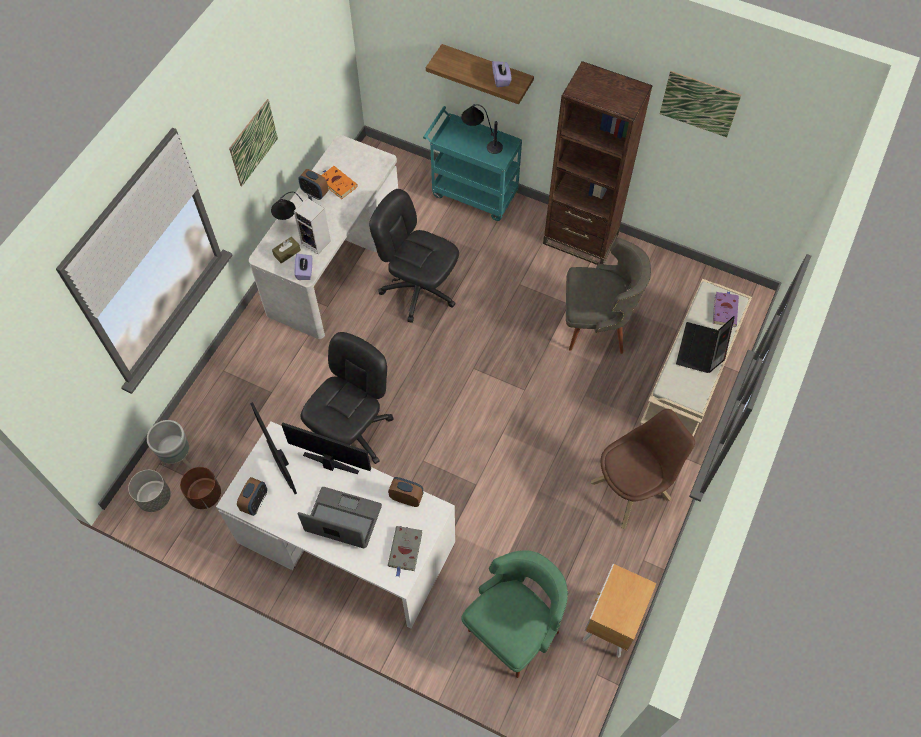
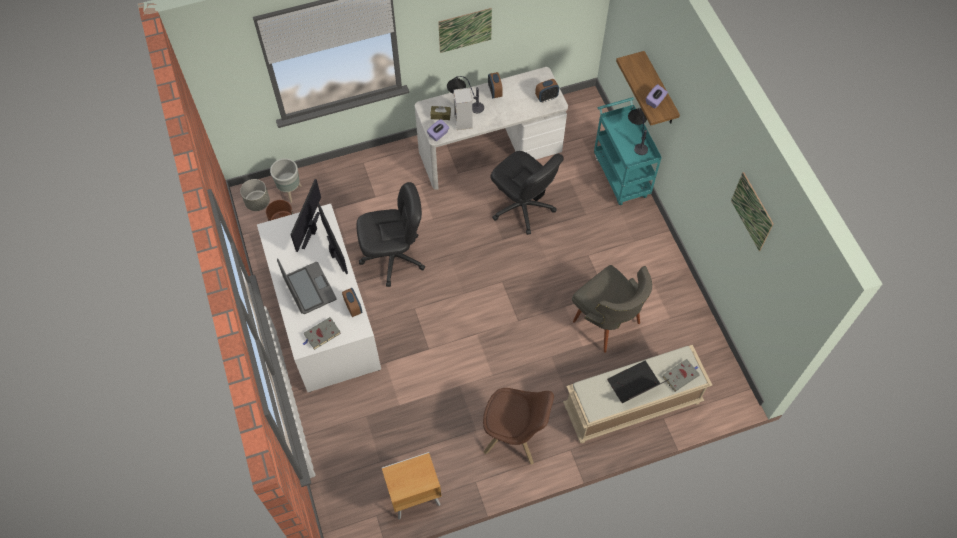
camera: 45 degrees right, 0 degrees up
alarm clock [237,477,267,516] -> alarm clock moved to [535,79,559,102]
orange book [321,166,358,199] -> none
black office chair [369,189,459,323] -> black office chair turned 150 degrees clockwise [490,151,563,235]
green chair [461,550,568,678] -> none
brown bookcase [543,61,653,265] -> none
purple book [713,291,739,327] -> grey book [662,359,699,392]

